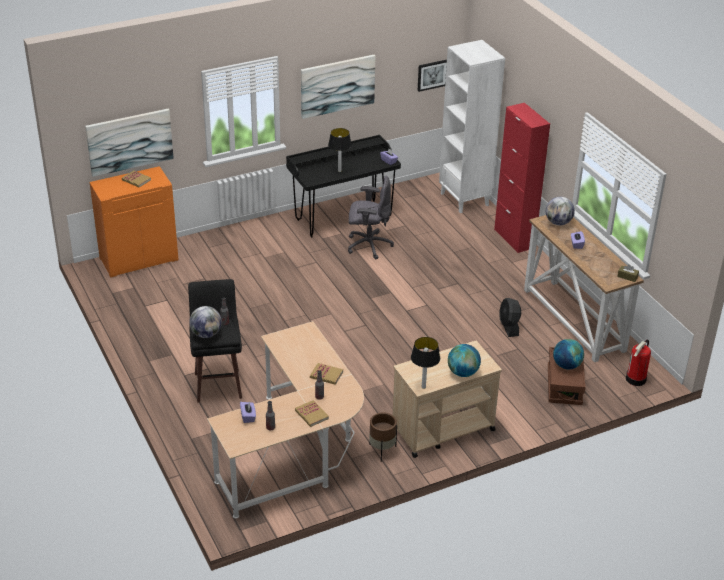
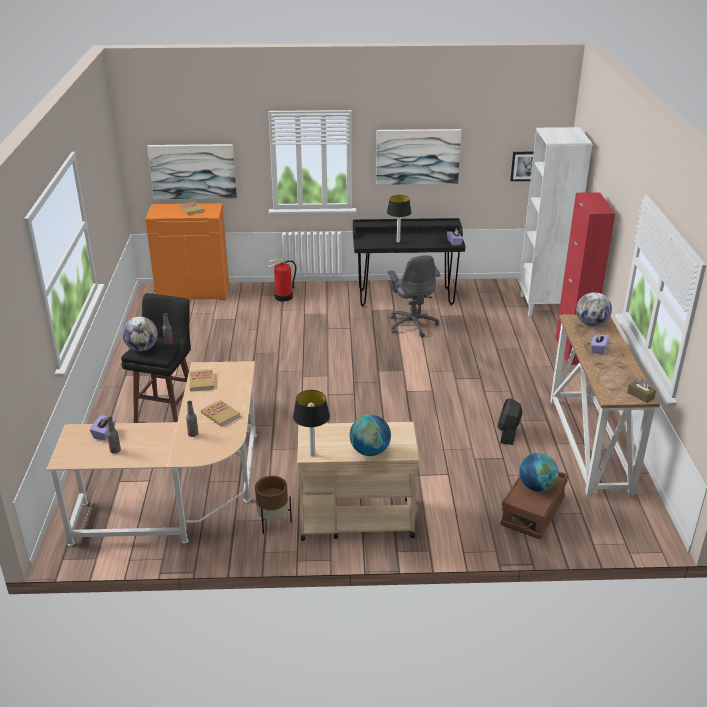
camera: 25 degrees right, 5 degrees down
book [295,400,329,427] -> book moved to [189,369,214,391]
grey office chair [348,176,394,259] -> grey office chair turned 45 degrees clockwise [388,255,440,338]
fire extinguisher [626,339,651,386] -> fire extinguisher moved to [268,259,297,302]

